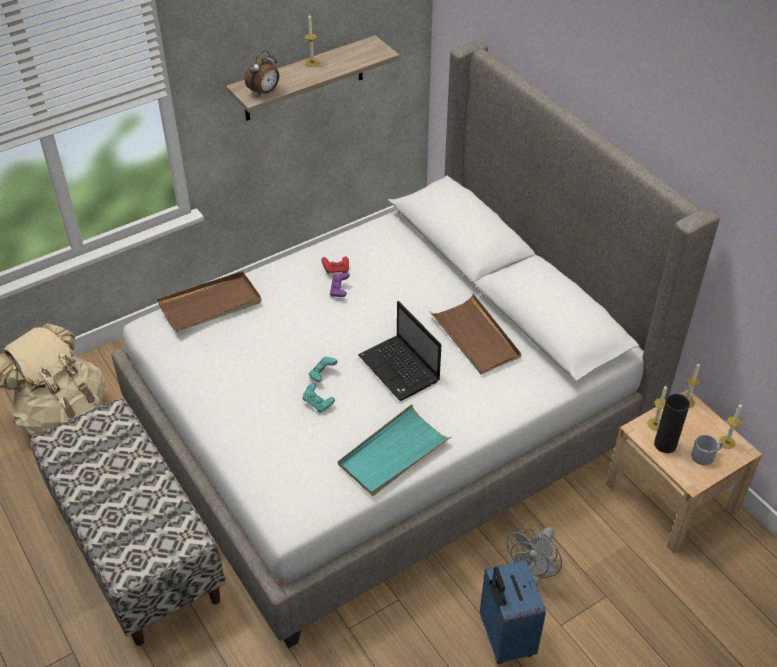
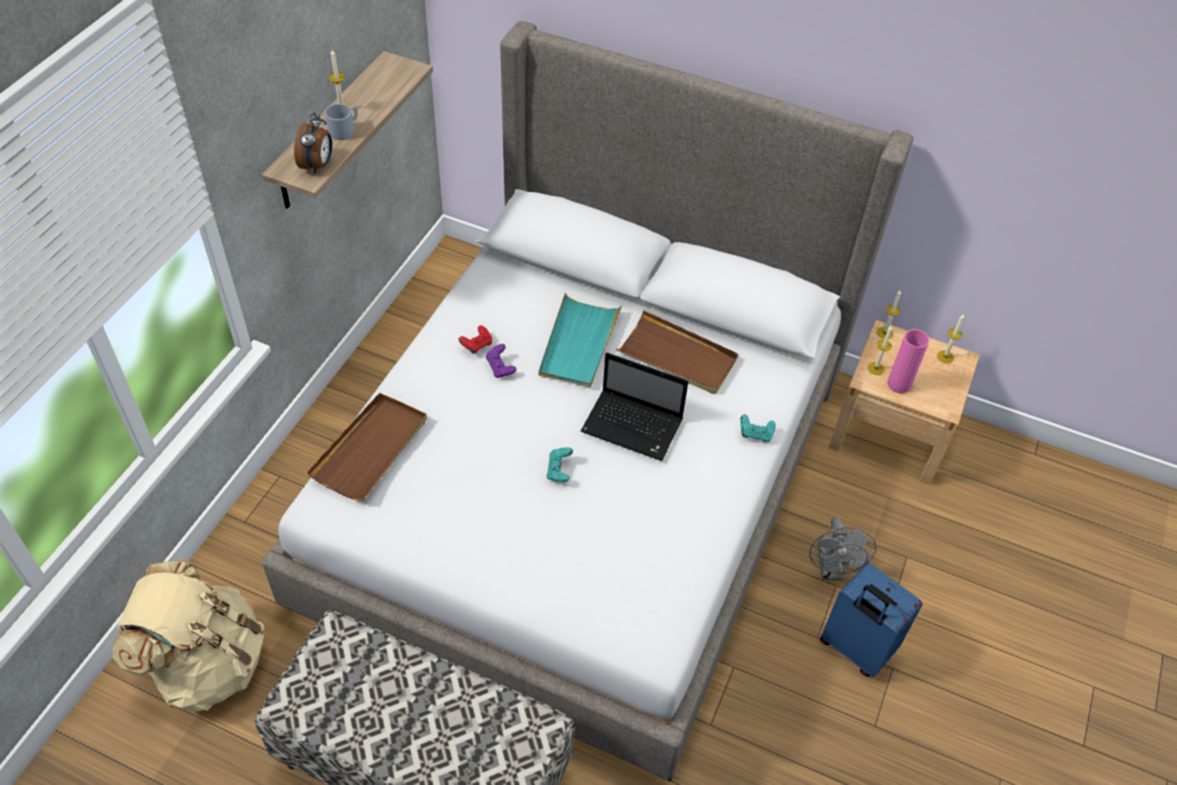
camera: 35 degrees left, 5 degrees up
turquoise game controller [303,383,335,413] -> turquoise game controller moved to [740,415,776,442]
turquoise tray [338,404,451,496] -> turquoise tray moved to [538,293,622,388]
black vase [654,394,690,453] -> pink vase [887,329,929,393]
grey mug [691,435,723,465] -> grey mug moved to [325,104,358,140]

